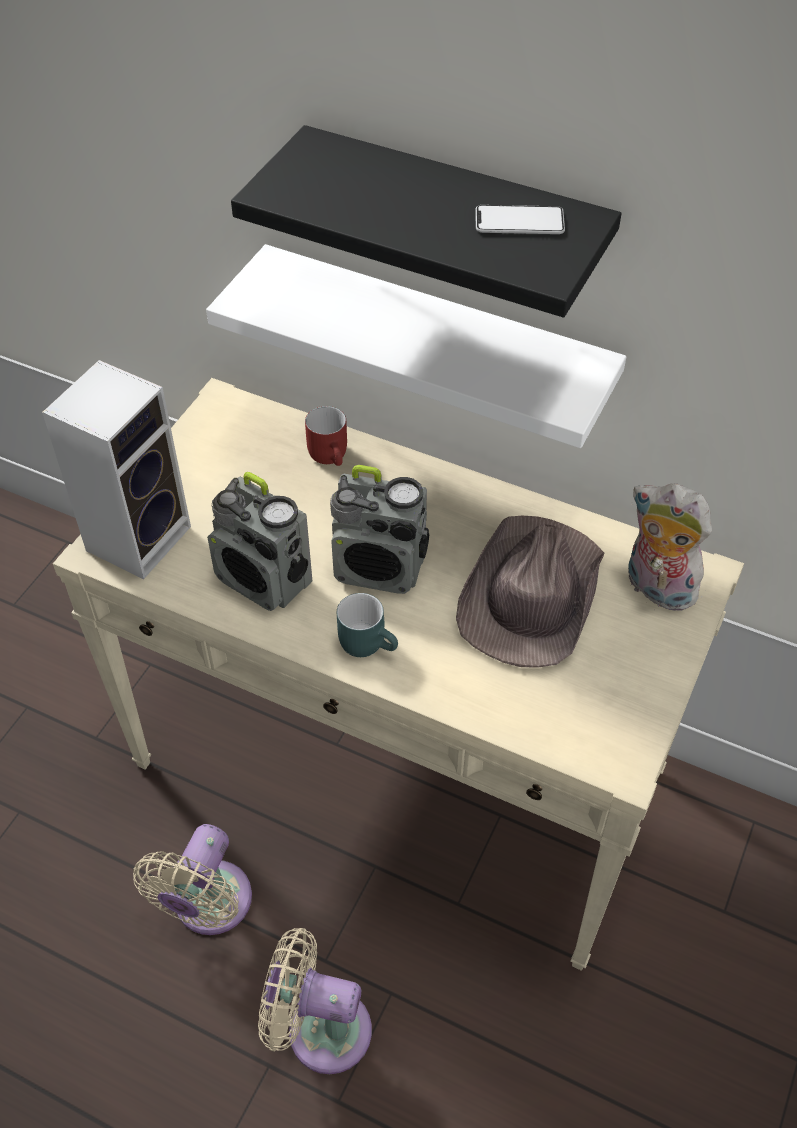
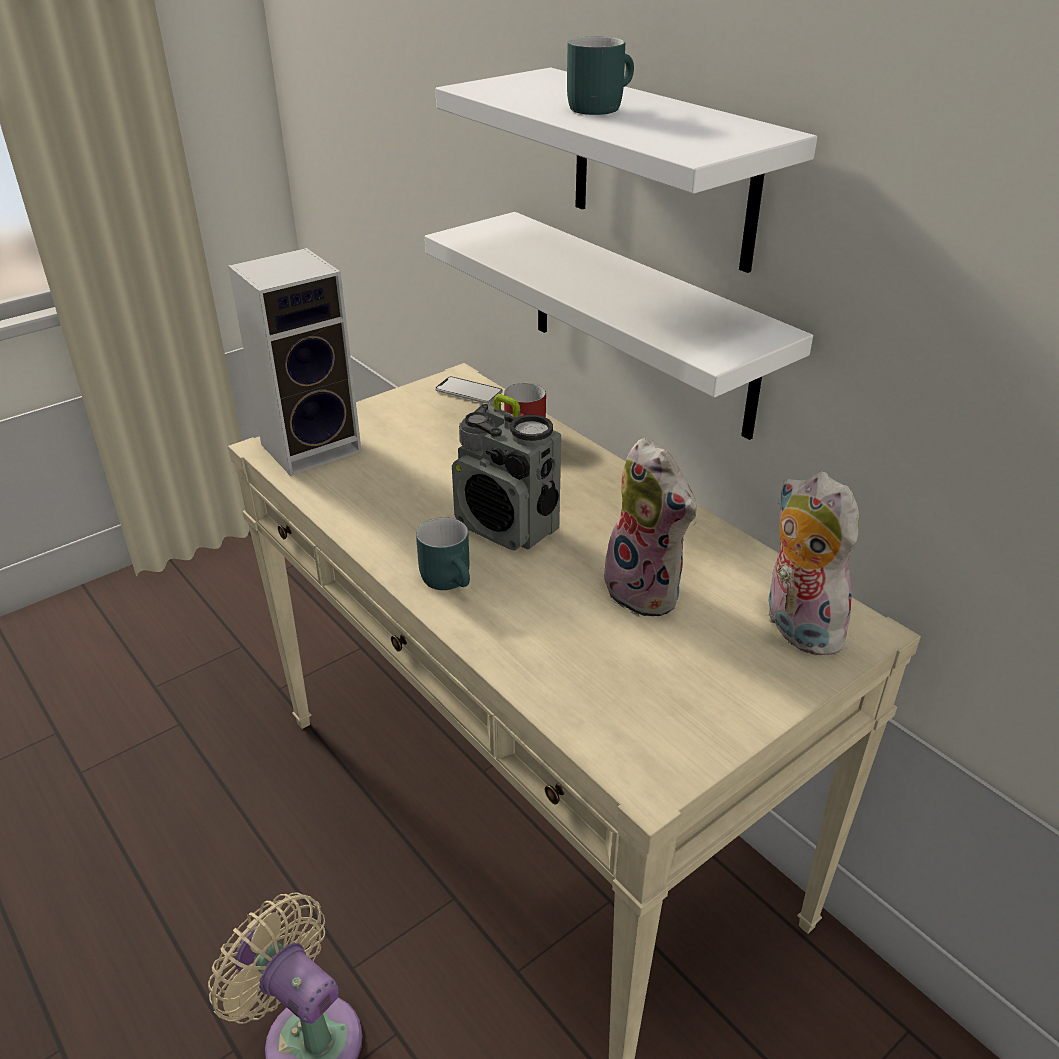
camera: 25 degrees right, 15 degrees down
beige fan [133,824,252,935] -> none
radio [207,472,312,611] -> none
black shelf [231,125,622,317] -> white shelf [435,67,817,273]
brown hat [456,516,604,668] -> plush toy [598,437,697,617]
phone [476,205,565,234] -> phone moved to [435,377,503,404]
none -> turquoise mug [567,37,634,115]

